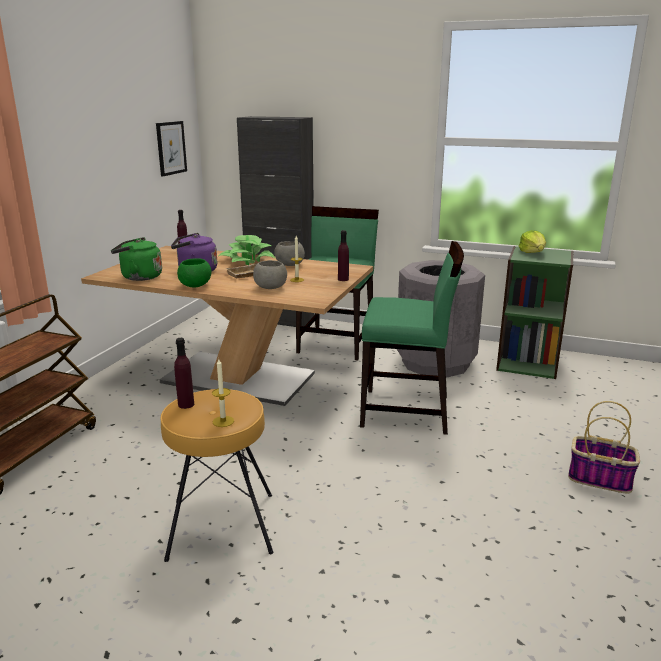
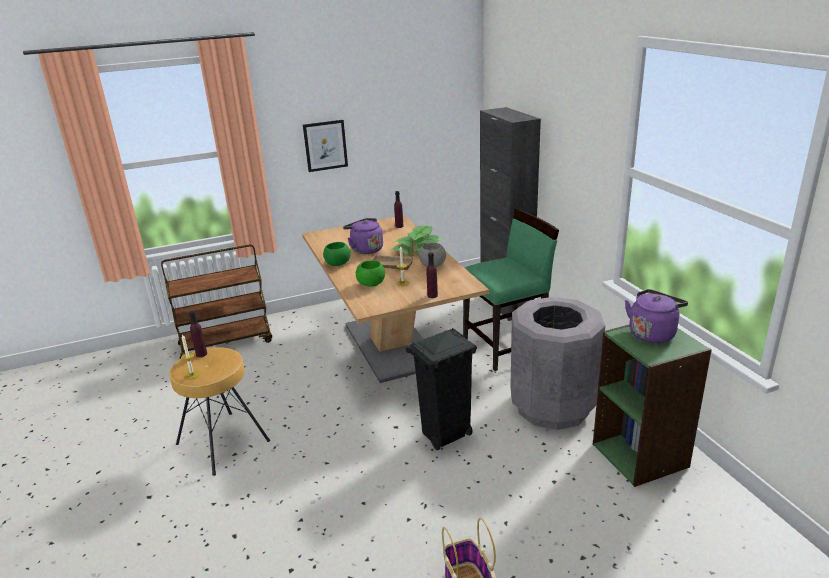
camera: 50 degrees right, 5 degrees up
green kettle [111,237,162,281] -> none
picture [156,121,187,176] -> picture moved to [303,120,348,172]
grey bowl [253,260,287,289] -> green bowl [356,260,385,287]
green chair [360,241,464,435] -> black trash can [406,328,477,450]
lettuce [519,230,546,253] -> purple kettle [625,289,688,343]

